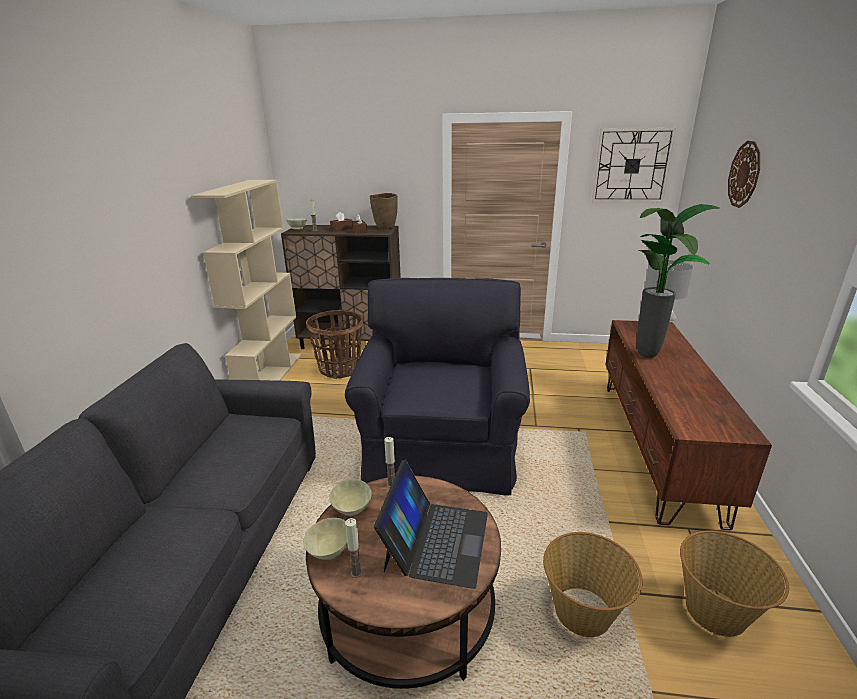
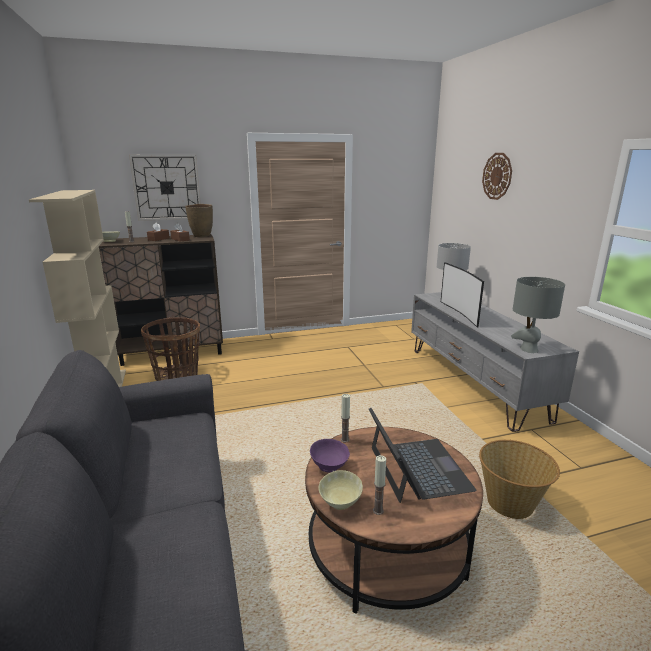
camera: 25 degrees left, 5 degrees down
beige bowl [329,479,372,516] -> purple bowl [310,439,350,472]
black armchair [345,278,530,495] -> none
wall clock [592,128,676,202] -> wall clock moved to [129,155,201,221]
brown tv stand [606,320,772,530] -> grey tv stand [411,292,579,432]
potted plant [637,204,720,358] -> television [441,262,484,328]
basket [680,531,789,637] -> none
none -> grey table lamp [511,277,565,353]

